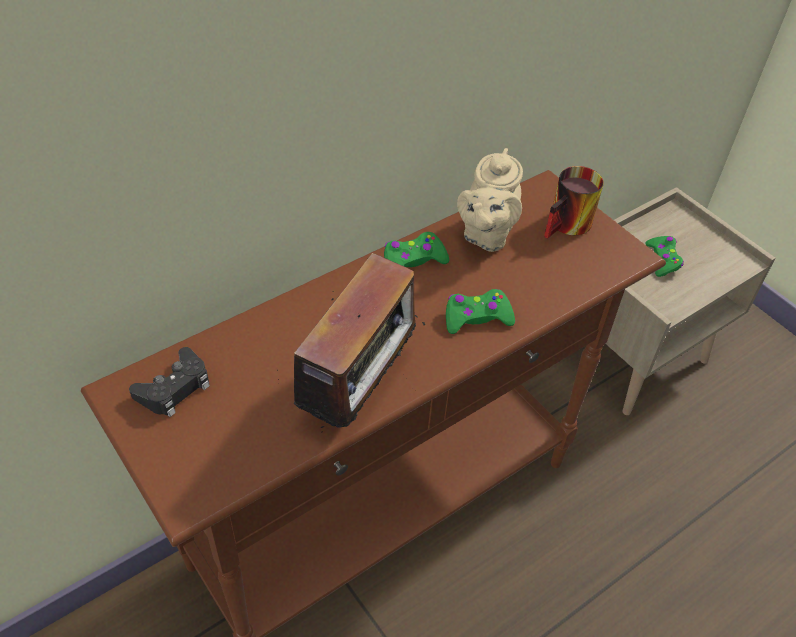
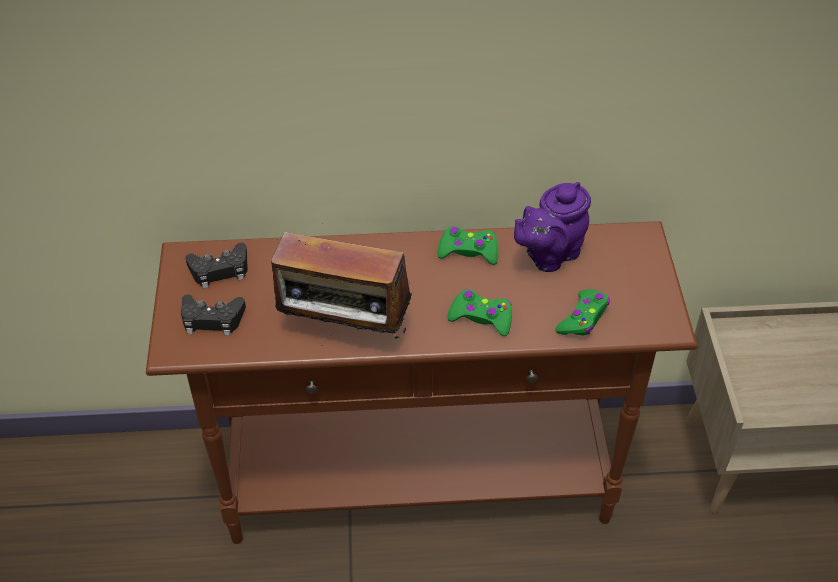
camera: 35 degrees right, 0 degrees up
radio [278,253,425,433] -> radio turned 45 degrees clockwise [271,232,412,346]
beige teapot [457,148,523,252] -> purple teapot [514,182,591,272]
mug [544,166,604,239] -> none
green game controller [645,236,684,277] -> green game controller moved to [555,289,610,335]
none -> black game controller [181,294,246,336]

